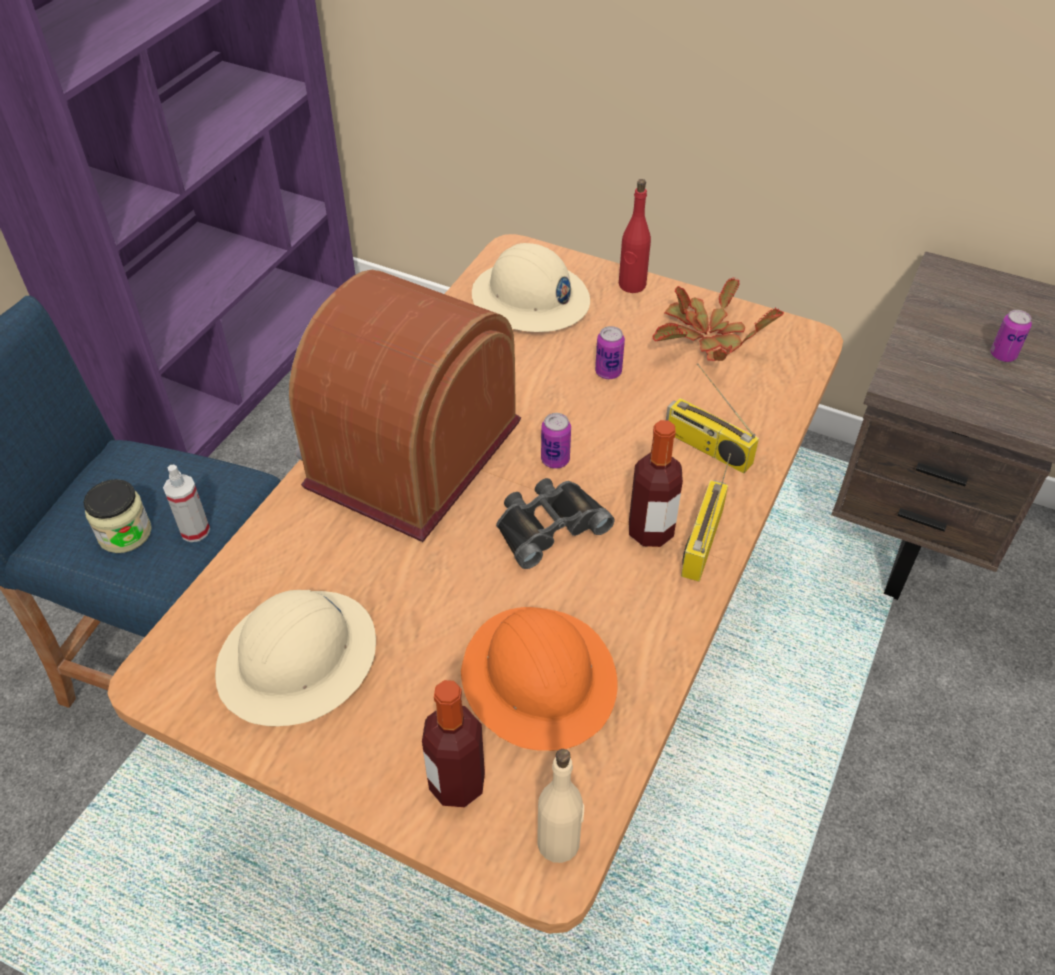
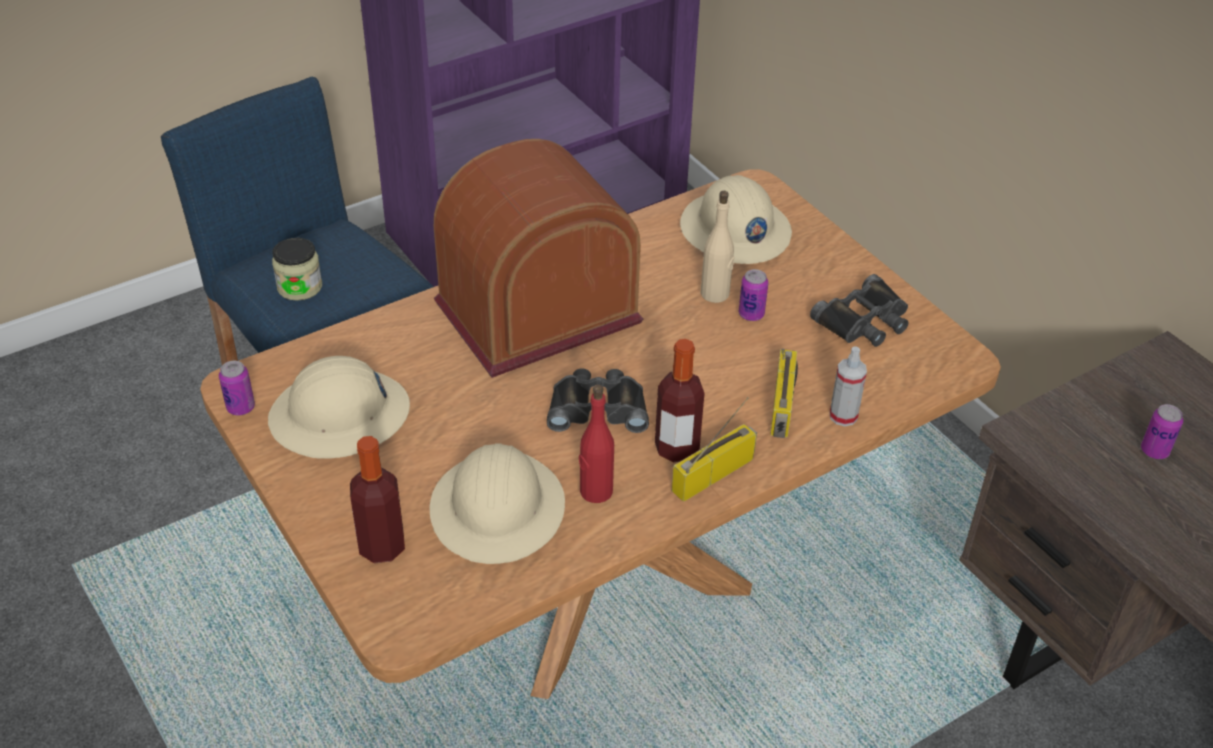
camera: 30 degrees right, 5 degrees down
spray bottle [163,465,210,542] -> spray bottle moved to [830,346,867,426]
orange hard hat [461,607,618,751] -> beige hard hat [429,443,565,564]
beige bottle [537,749,584,863] -> beige bottle moved to [701,191,734,303]
can [541,413,571,469] -> can moved to [219,361,255,415]
red bottle [619,179,651,293] -> red bottle moved to [579,384,614,503]
potted plant [653,277,784,361] -> black binoculars [810,274,908,347]
radio [666,363,759,474] -> radio turned 150 degrees counterclockwise [770,349,798,438]

